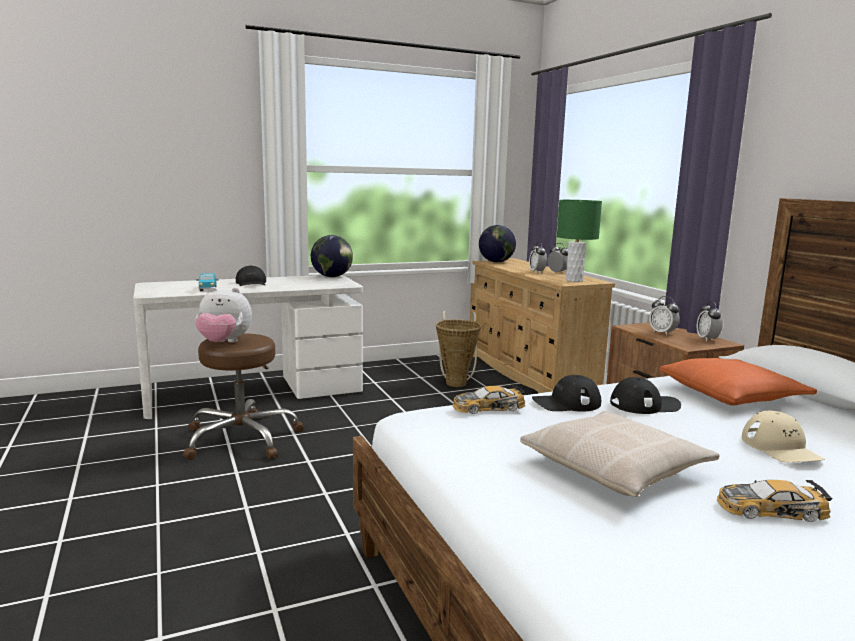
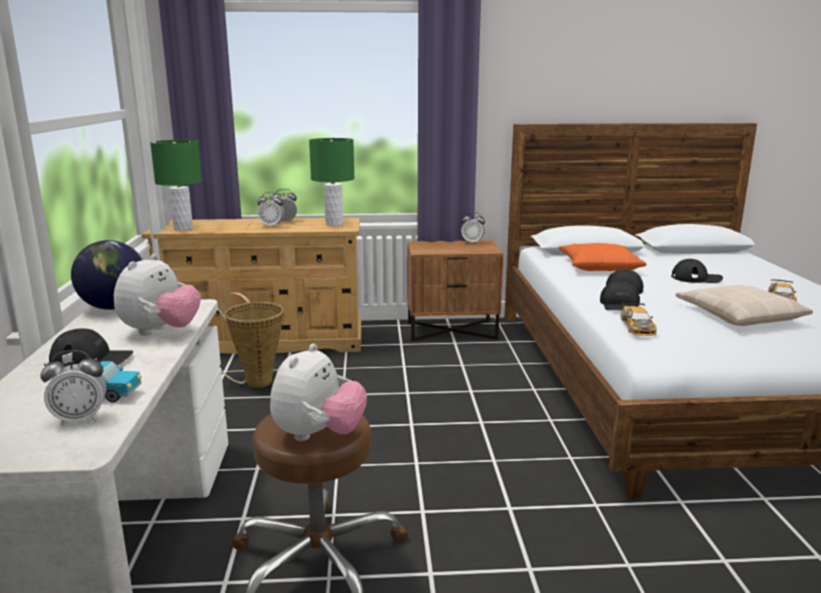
camera: 70 degrees left, 5 degrees up
globe [479,225,516,262] -> green table lamp [150,140,202,230]
alarm clock [649,296,680,335] -> alarm clock moved to [40,350,107,426]
beige cap [742,411,825,462] -> black cap [671,259,723,283]
none -> plush toy [114,254,201,335]

